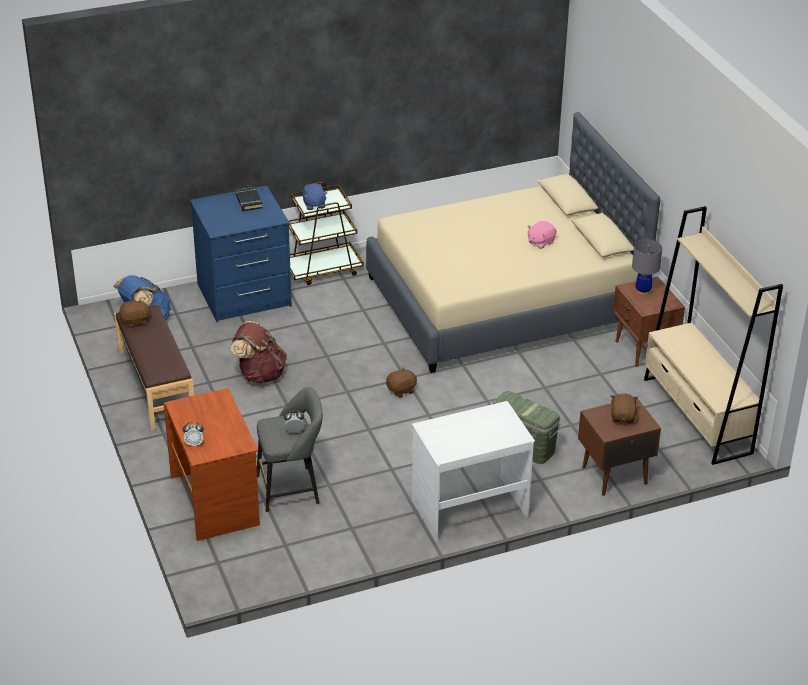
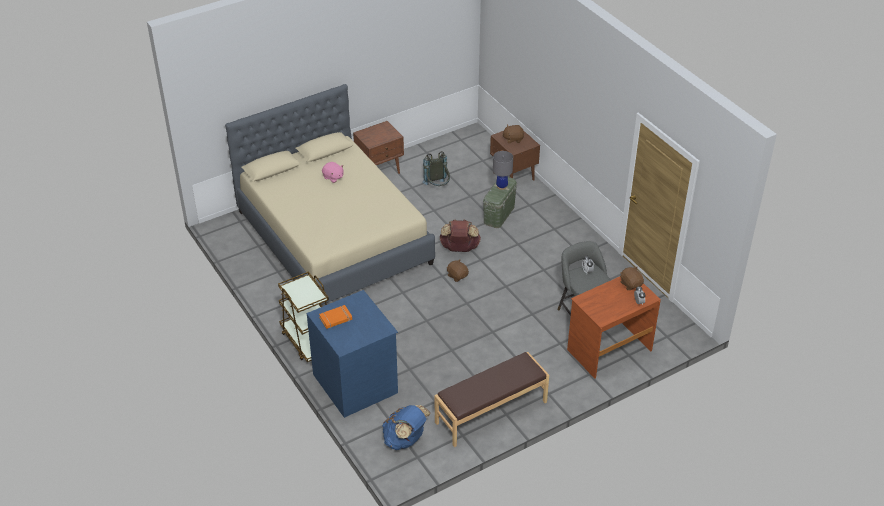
camera: 100 degrees left, 5 degrees up
brown plush toy [119,298,152,328] -> brown plush toy moved to [620,267,644,290]
brown backpack [231,321,287,383] -> brown backpack moved to [440,219,481,252]
black book [235,187,263,211] -> orange book [319,305,352,329]
blue plush toy [302,184,327,210] -> none
white desk [412,401,535,541] -> none
grey table lamp [632,239,662,295] -> grey table lamp moved to [493,151,513,190]
beige bookcase [644,206,783,465] -> none
none -> grey backpack [422,151,450,186]

